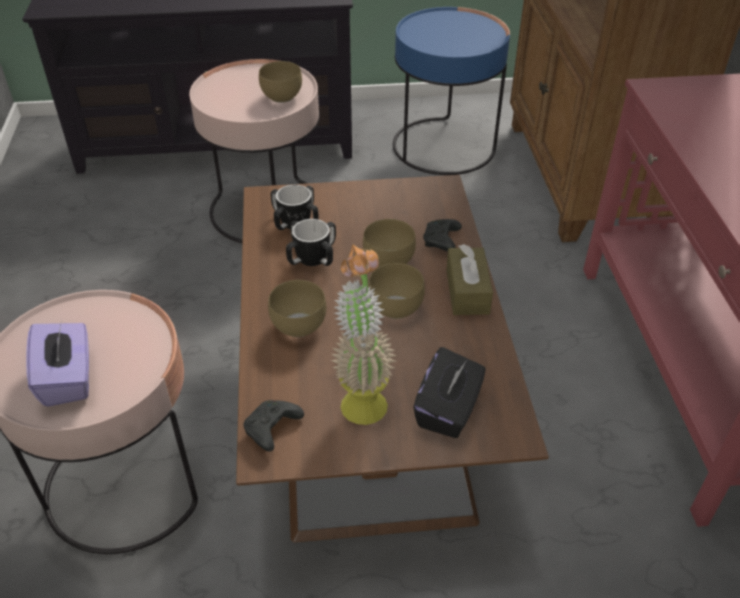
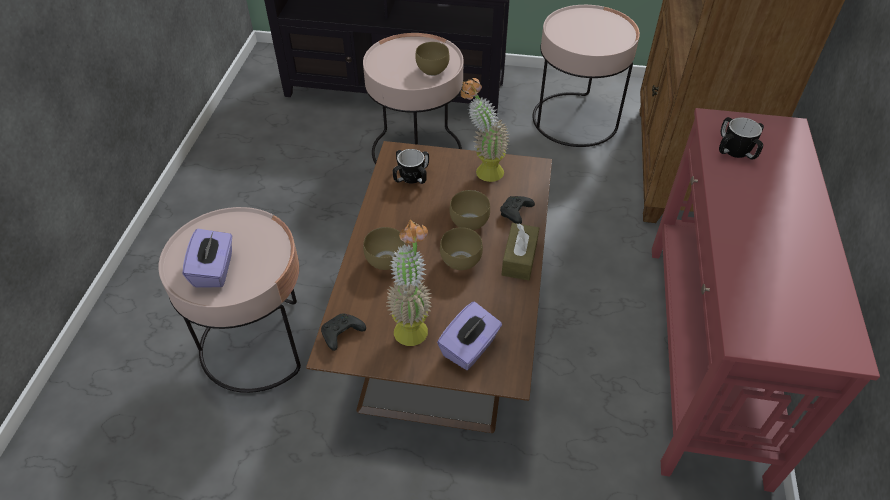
camera: 15 degrees right, 5 degrees up
mug [286,219,336,266] -> mug moved to [719,117,764,160]
blue side table [393,7,510,175] -> pink side table [533,5,640,147]
black tissue box [413,347,486,438] -> purple tissue box [437,301,502,370]
none -> potted plant [461,78,509,182]

